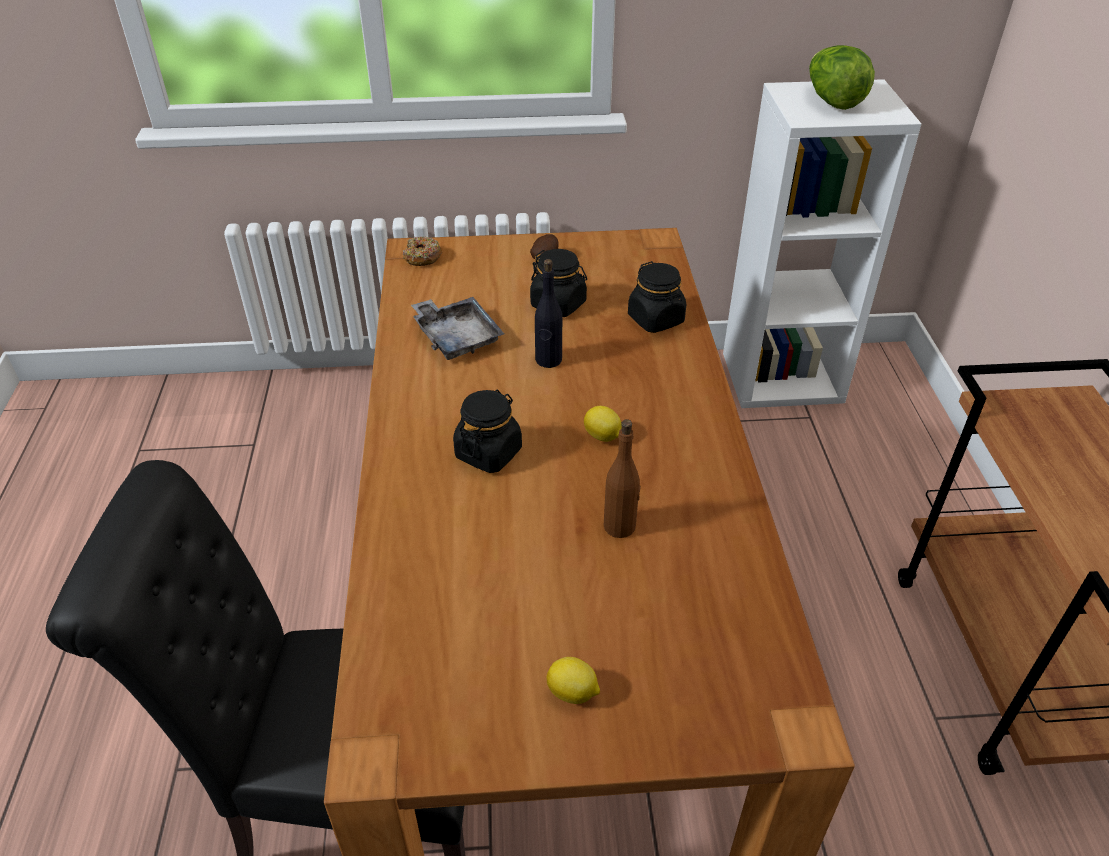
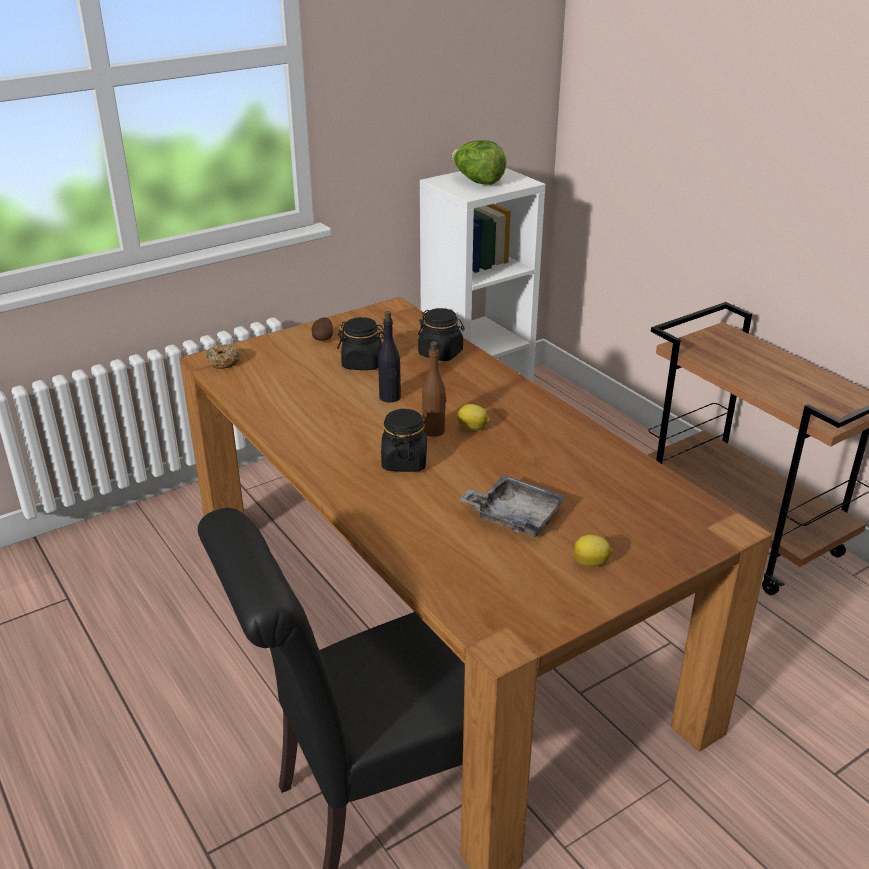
camera: 30 degrees left, 10 degrees down
grey tray [411,297,504,360] -> grey tray moved to [459,475,567,537]
brown bottle [604,419,641,538] -> brown bottle moved to [422,341,446,437]

